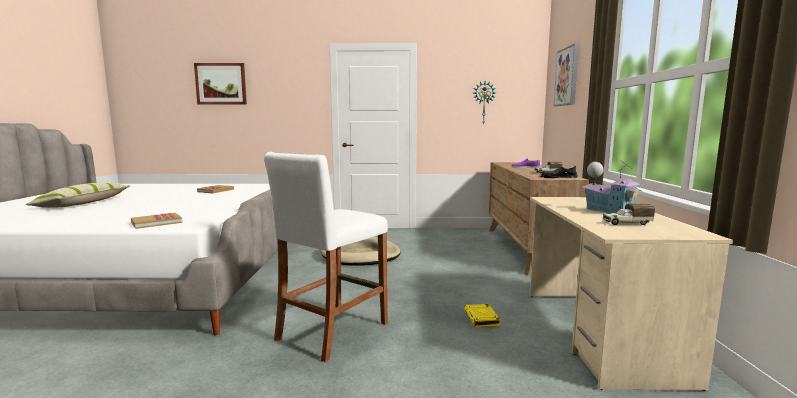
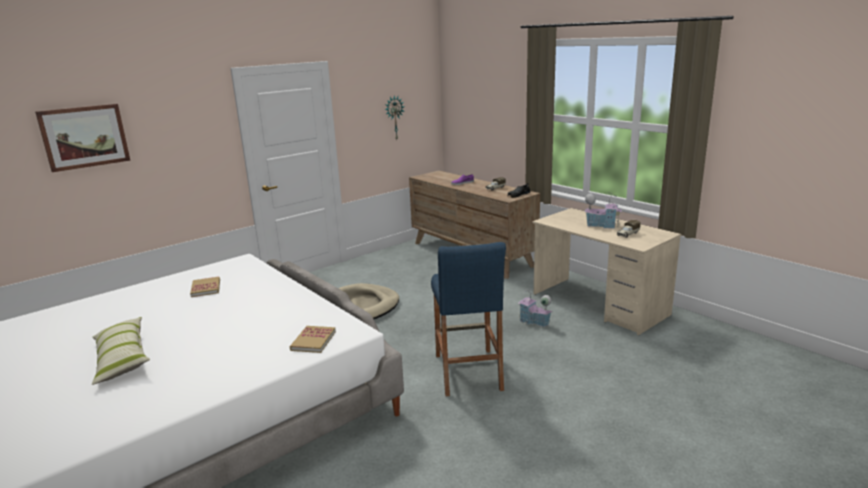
camera: 40 degrees left, 10 degrees up
white stool [264,152,388,362] -> blue stool [431,242,506,396]
yellow book [464,304,501,327] -> toy house [518,289,553,327]
picture [554,43,579,106] -> none

